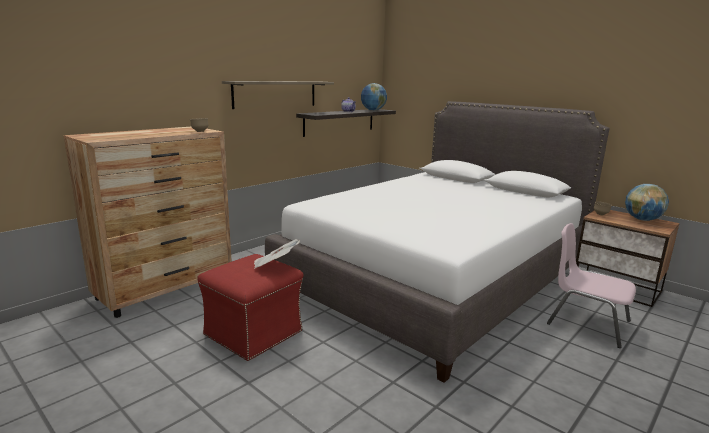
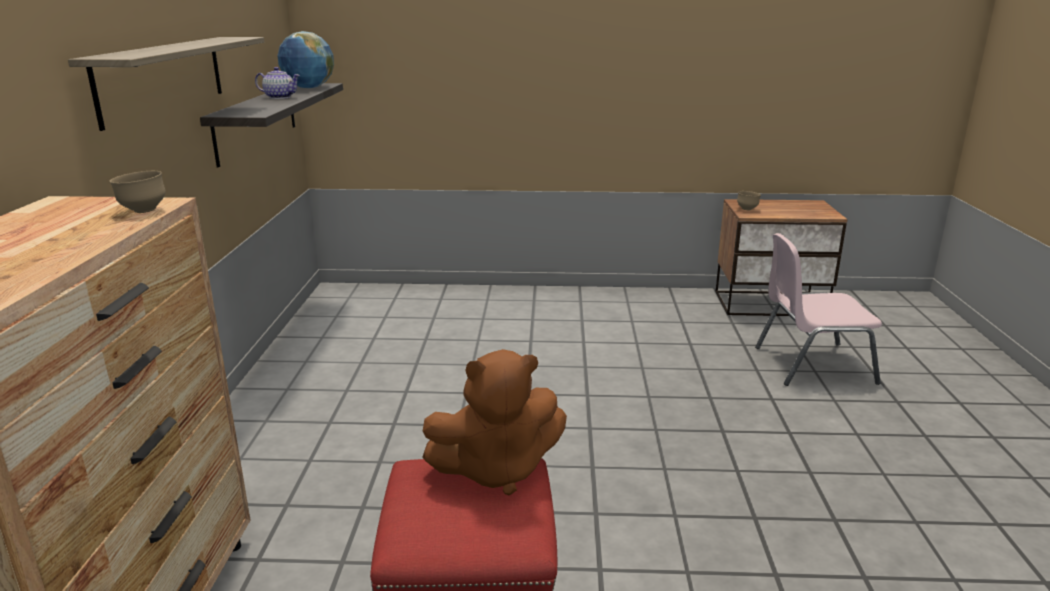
camera: 40 degrees left, 5 degrees up
newspaper [254,239,300,269] -> brown plush toy [422,349,567,495]
white bed [265,101,610,383] -> none
globe [625,184,669,221] -> none

